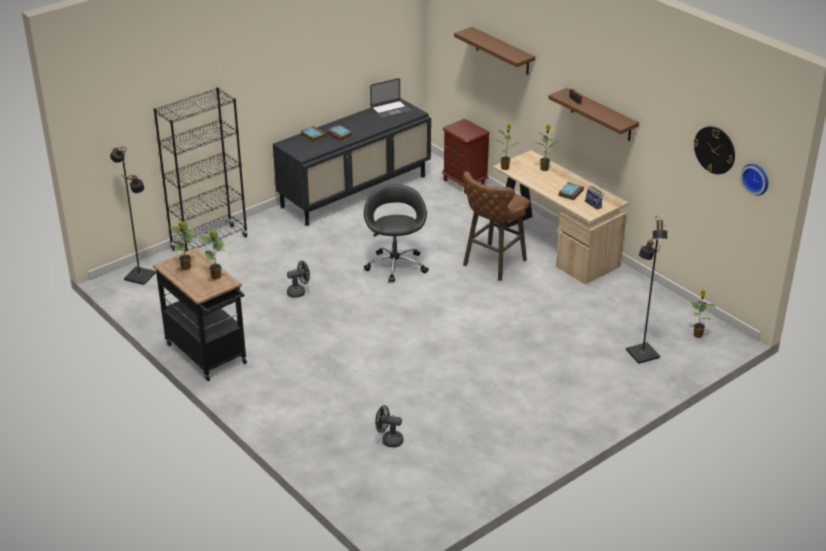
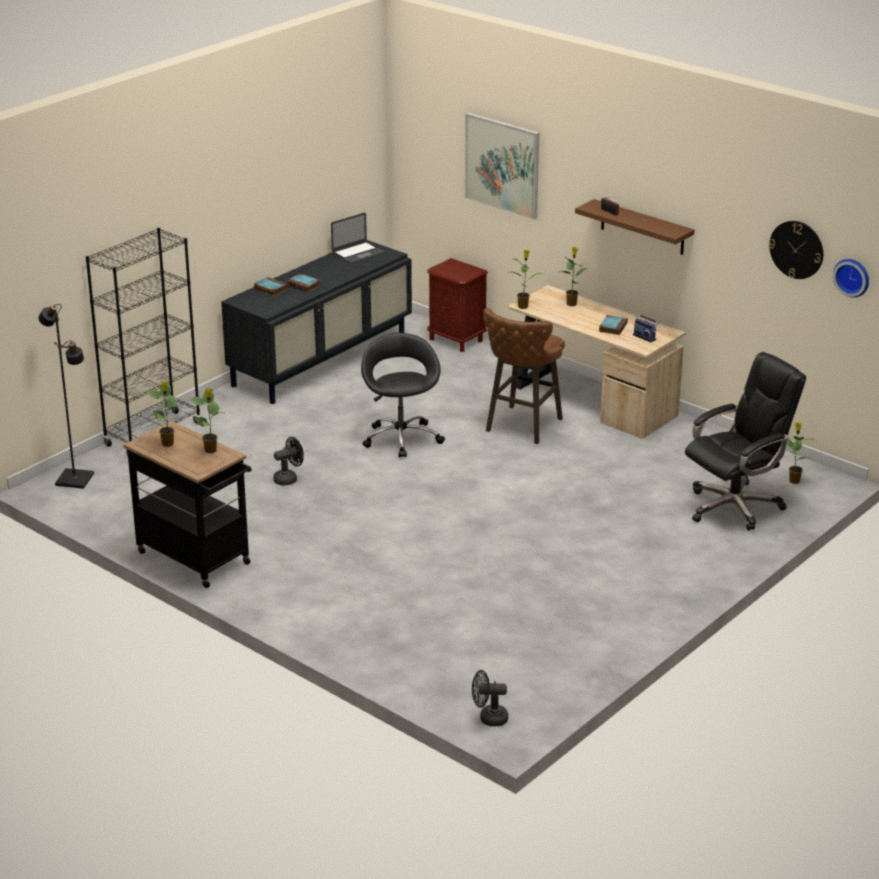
camera: 10 degrees left, 5 degrees down
black fan [375,405,403,448] -> black fan moved to [472,670,508,726]
brown shelf [454,27,535,75] -> picture [465,112,539,220]
black floor lamp [626,216,667,364] -> black office chair [685,352,806,531]

